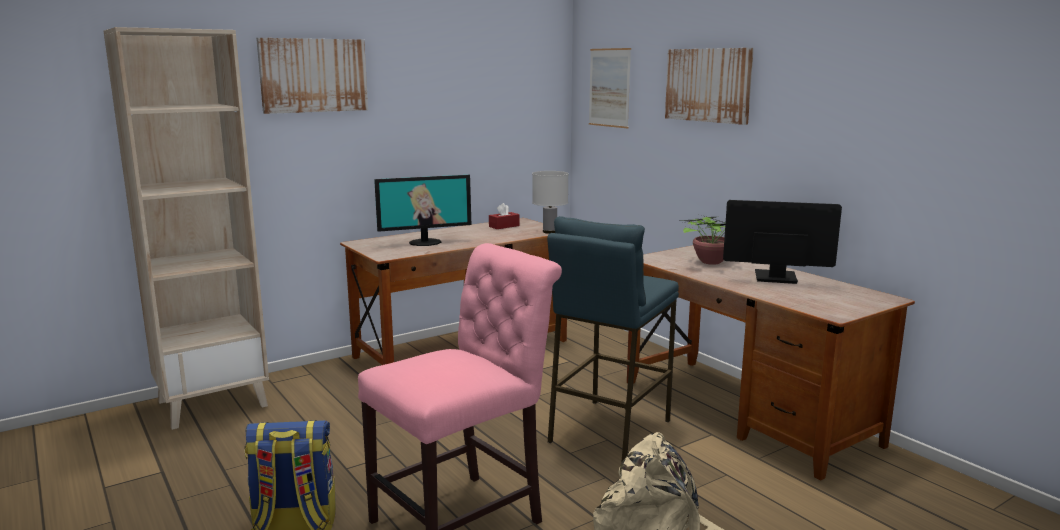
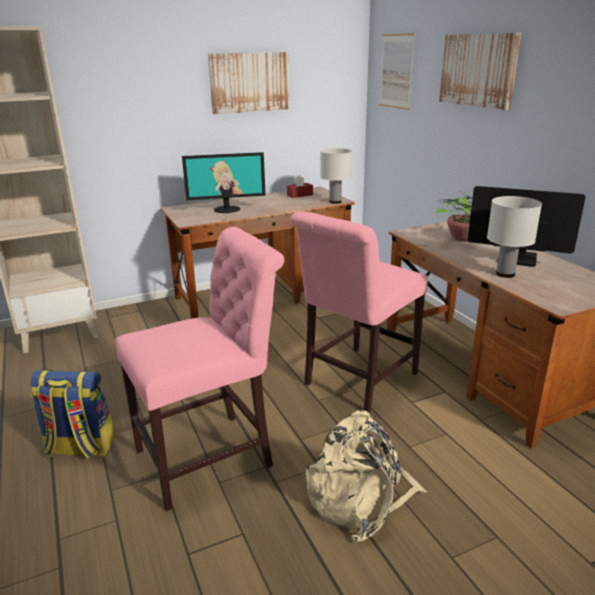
camera: 10 degrees right, 10 degrees up
picture [256,38,368,114] -> picture moved to [208,52,290,114]
blue stool [547,216,679,463] -> pink chair [290,212,428,413]
none -> white table lamp [487,196,542,278]

